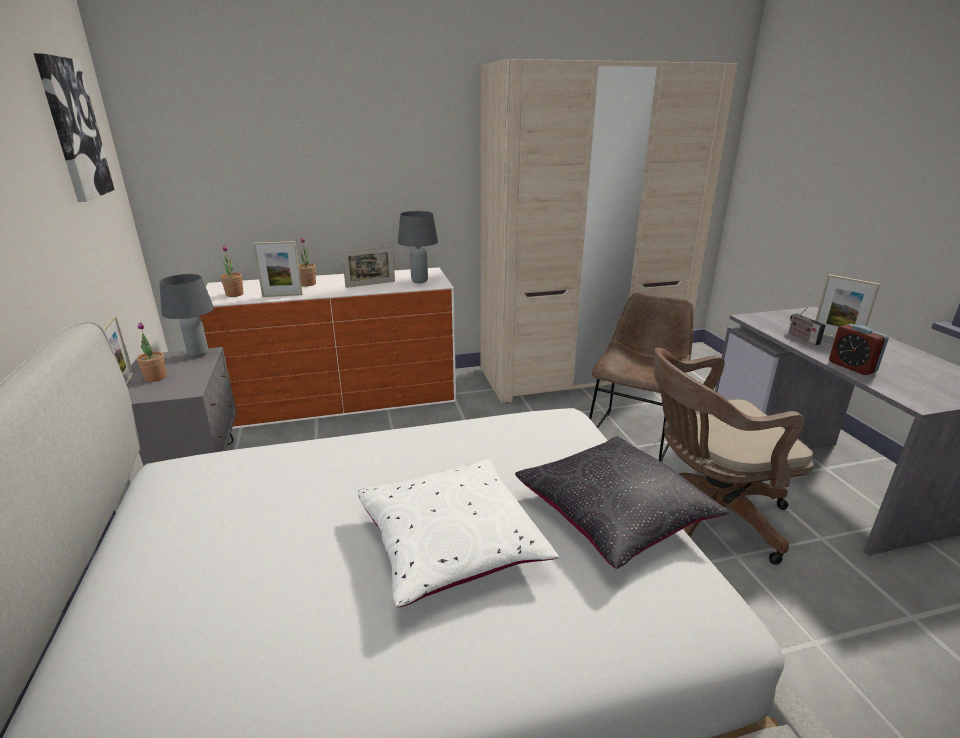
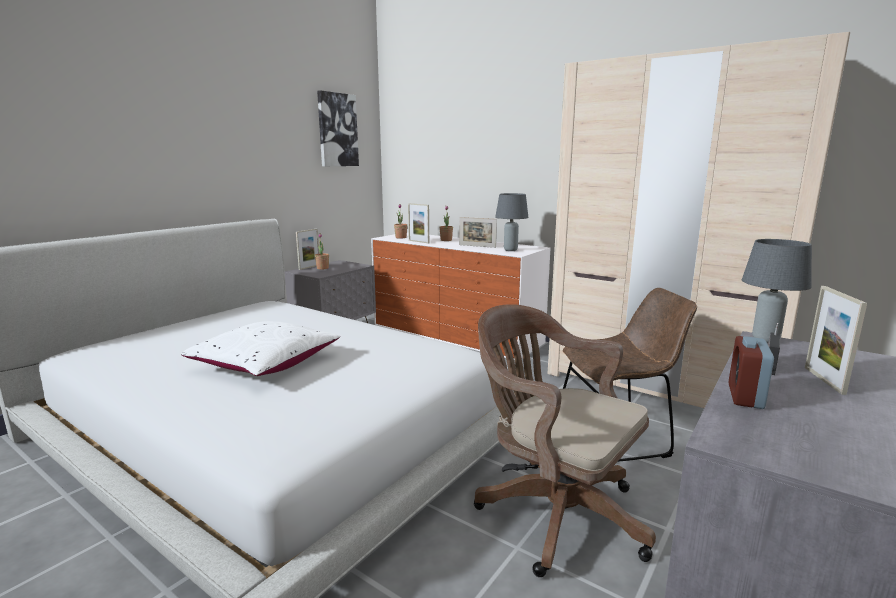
camera: 50 degrees right, 10 degrees down
grey table lamp [159,274,214,357] -> grey table lamp moved to [742,239,812,343]
black pillow [515,436,729,569] -> none

